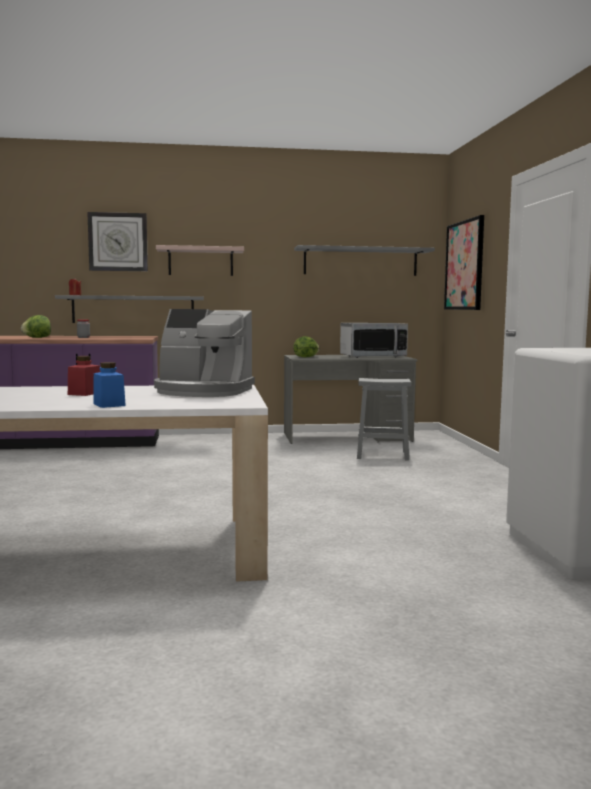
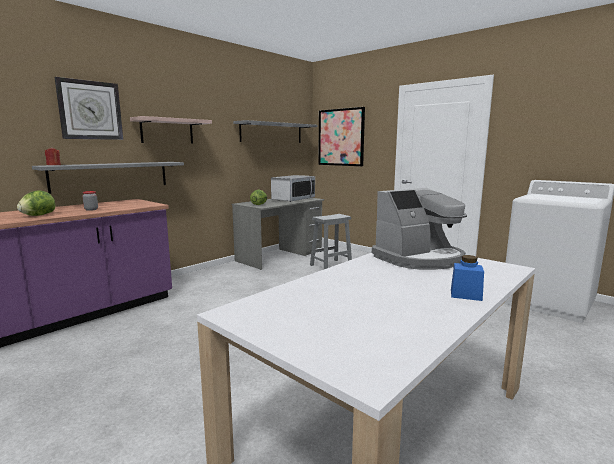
camera: 40 degrees left, 5 degrees up
red jar [68,356,100,396] -> none

